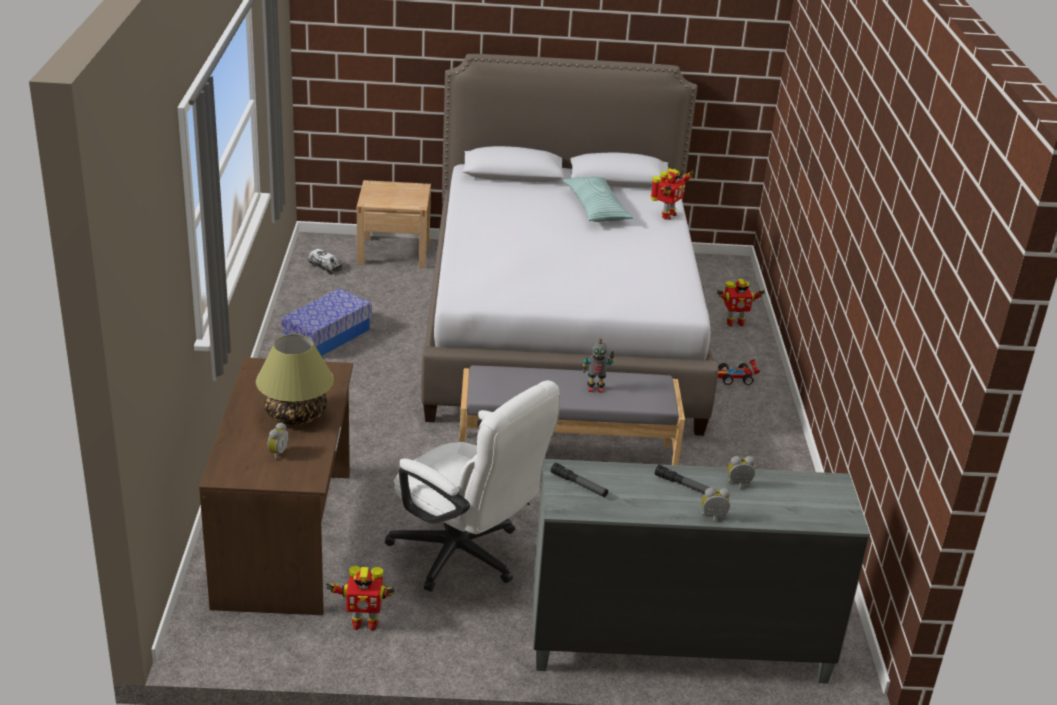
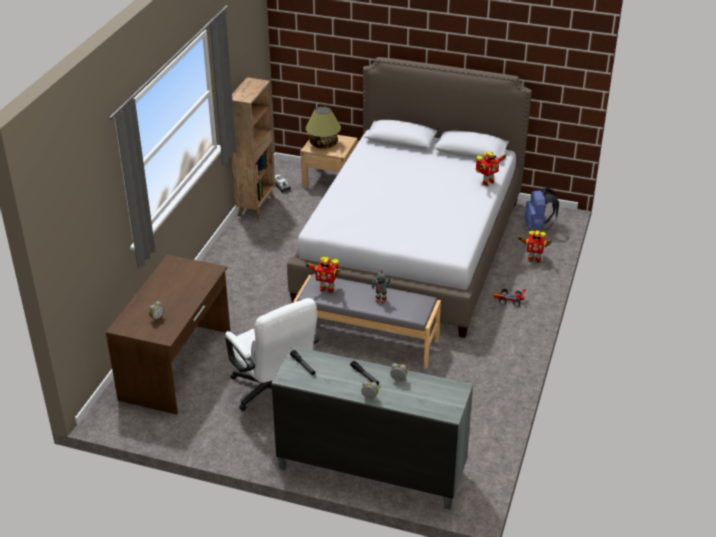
camera: 20 degrees right, 5 degrees up
table lamp [256,334,334,425] -> table lamp moved to [306,107,341,149]
storage box [281,288,372,356] -> none
toy robot [326,566,395,631] -> toy robot moved to [305,257,340,293]
pillow [563,176,633,222] -> none
none -> brown bookcase [232,77,276,220]
none -> blue backpack [524,188,559,231]

